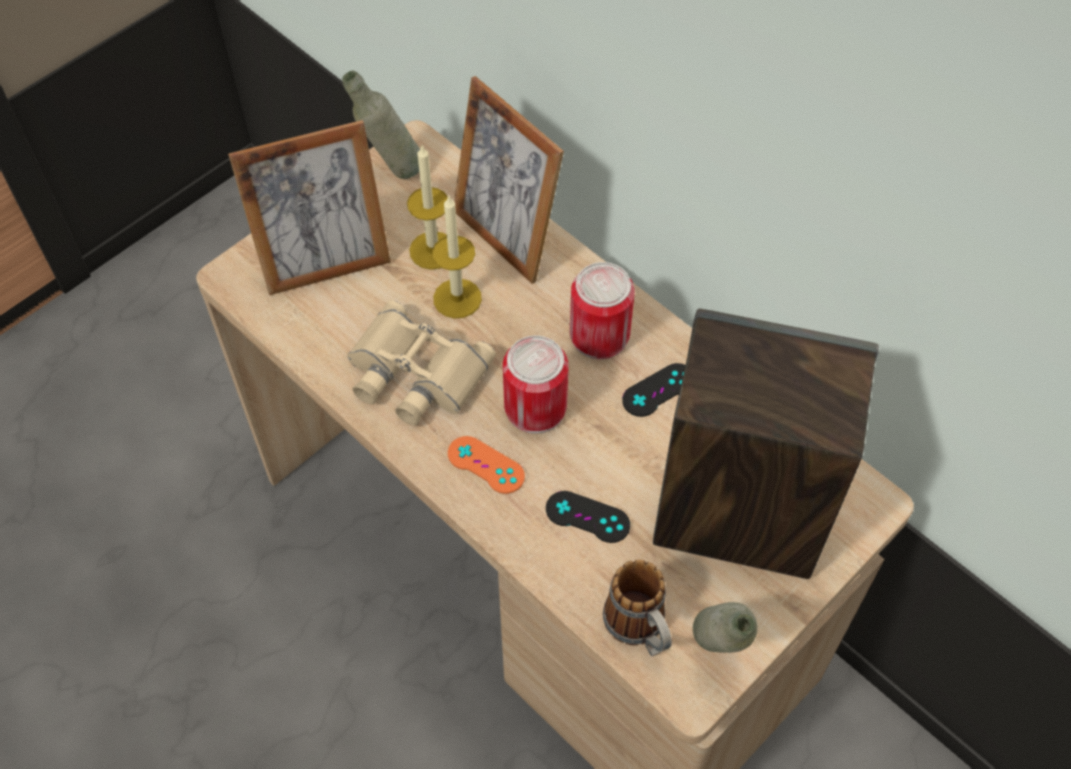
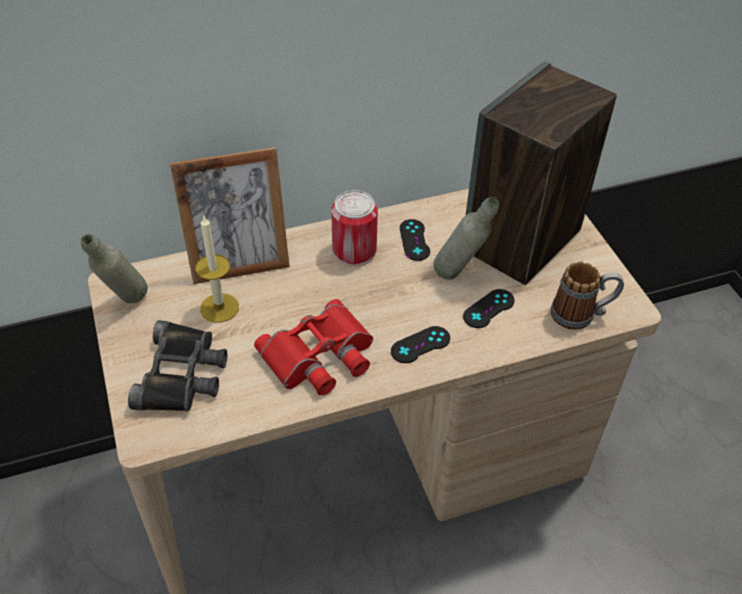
camera: 65 degrees left, 10 degrees down
picture frame [228,120,391,295] -> black binoculars [128,320,227,411]
beige binoculars [347,300,496,425] -> red binoculars [254,299,373,395]
candle [432,196,482,319] -> none
orange game controller [448,436,525,494] -> black game controller [391,326,450,363]
can [503,336,568,434] -> none
grey bottle [693,602,758,653] -> grey bottle moved to [433,197,499,280]

